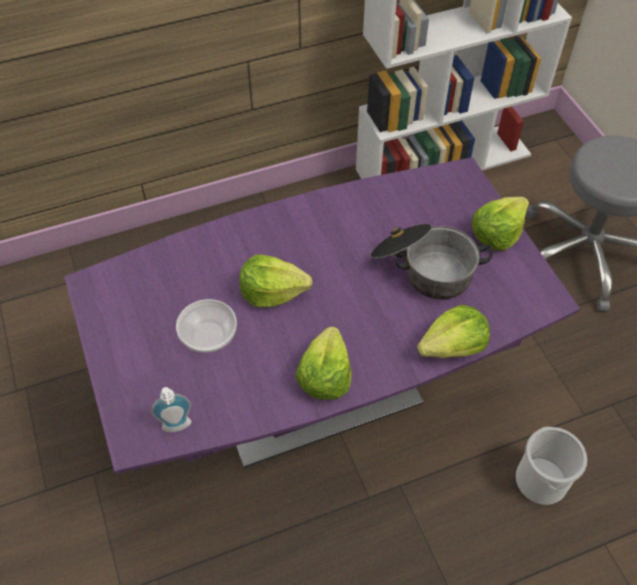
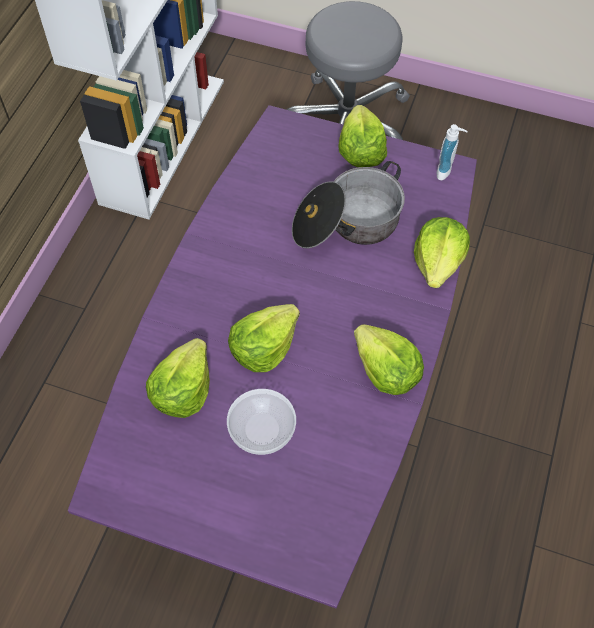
camera: 50 degrees left, 5 degrees up
soap dispenser [151,387,191,432] -> soap dispenser moved to [437,124,468,180]
bucket [516,427,587,505] -> none
none -> lettuce [146,338,210,418]

